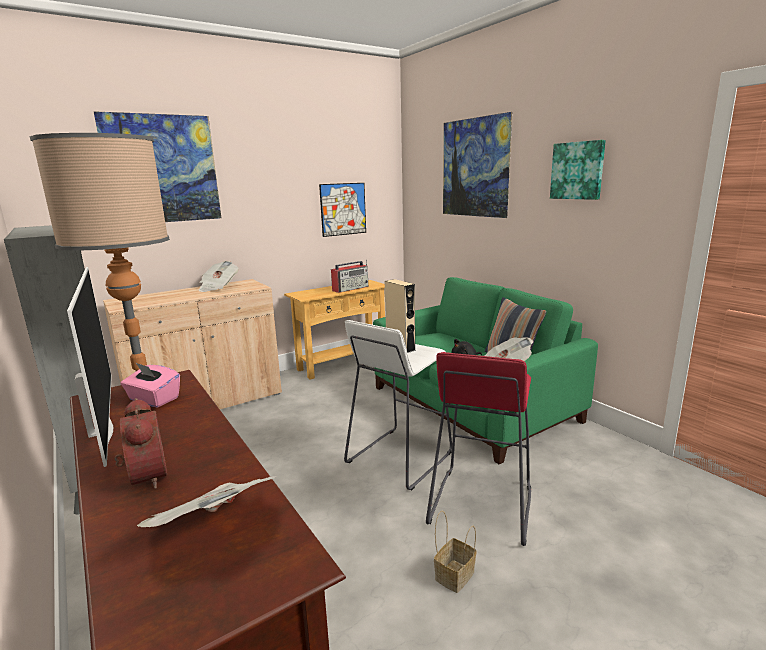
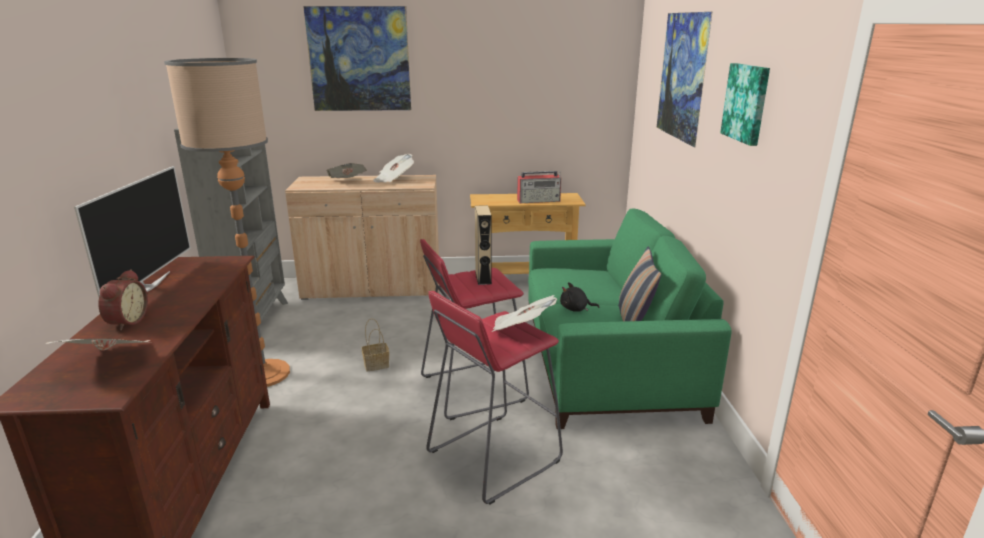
camera: 30 degrees right, 5 degrees up
pink tissue box [121,362,180,407] -> none
picture [319,183,366,237] -> none
white stool [344,320,452,490] -> red stool [420,239,529,420]
basket [434,510,476,593] -> basket moved to [362,318,389,371]
none -> newspaper [326,163,367,178]

